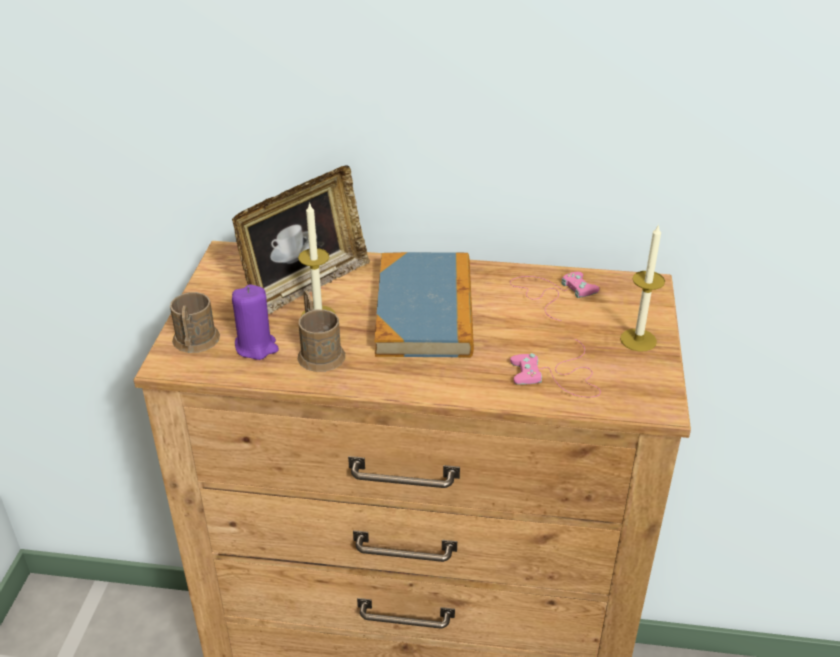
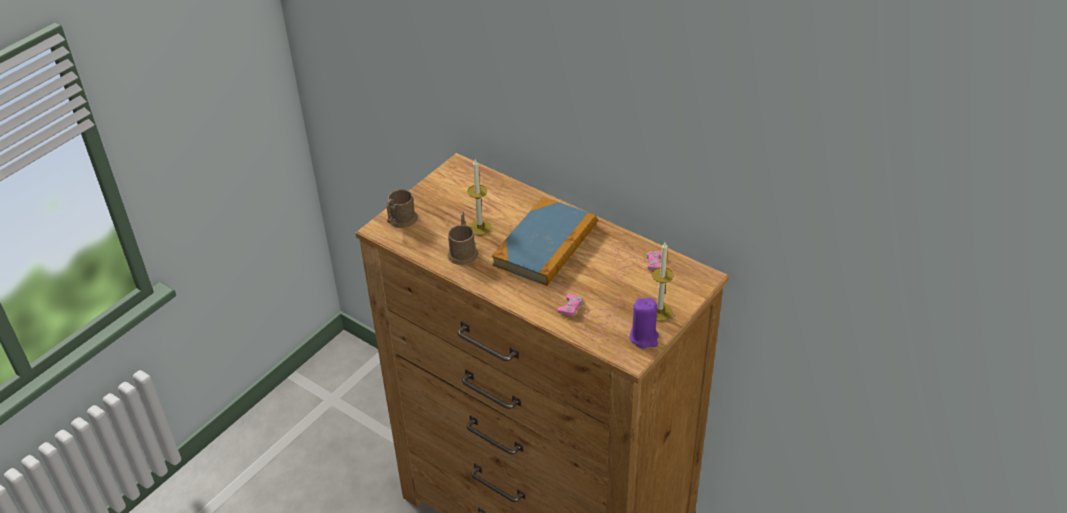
camera: 30 degrees right, 5 degrees up
picture frame [232,165,370,314] -> none
purple candle [232,284,279,360] -> purple candle moved to [630,297,659,349]

